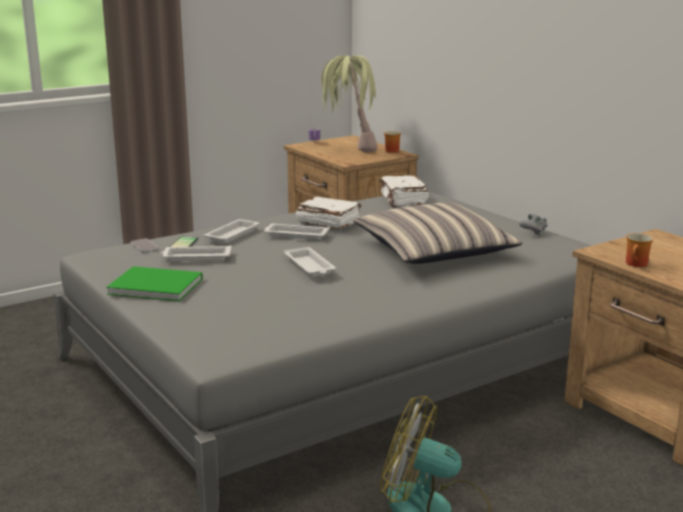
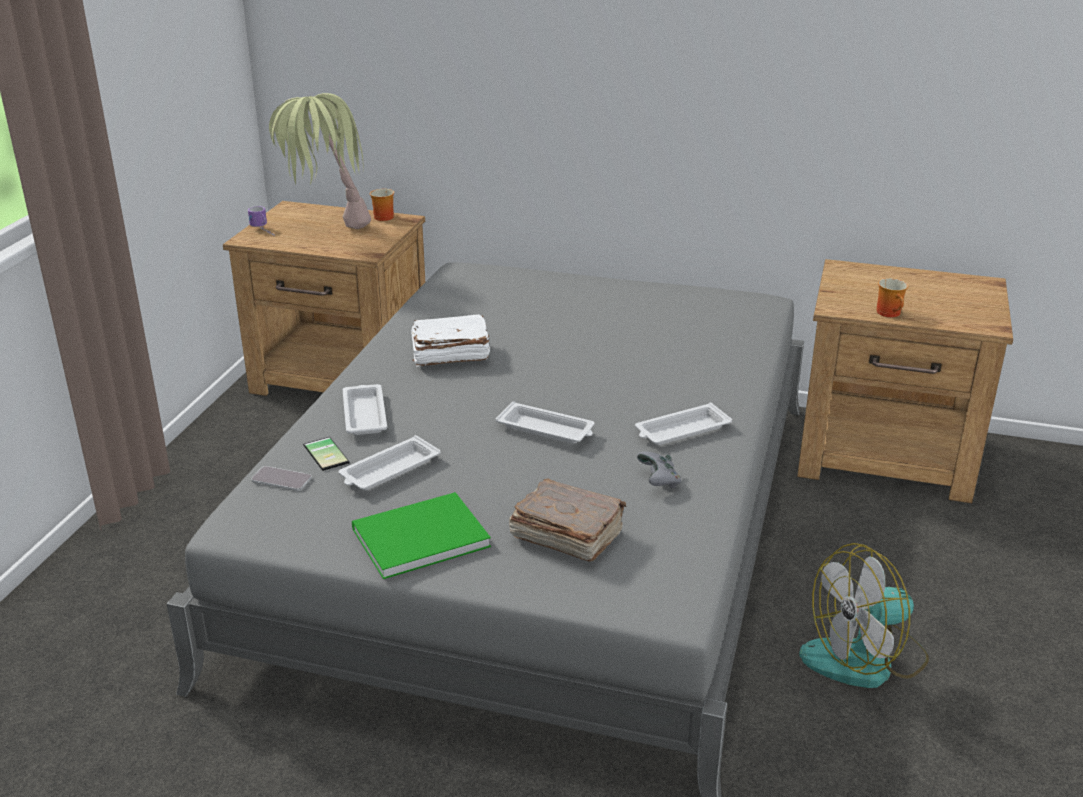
camera: 40 degrees left, 10 degrees up
white tray [264,224,330,240] -> white tray moved to [635,403,732,445]
pillow [353,202,522,264] -> none
white book [379,175,428,207] -> none
grey game controller [519,214,548,235] -> grey game controller moved to [637,451,681,488]
none -> brown book [509,479,626,562]

